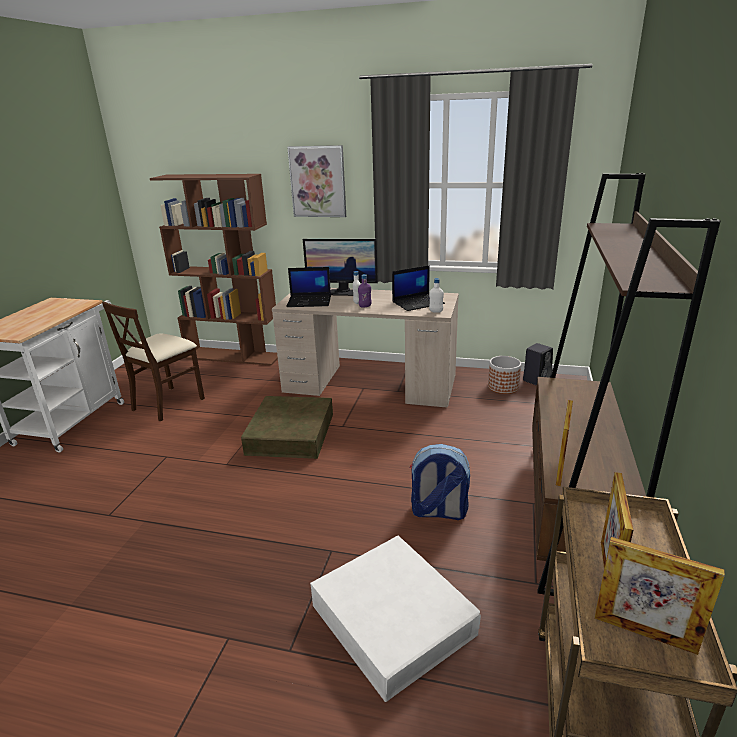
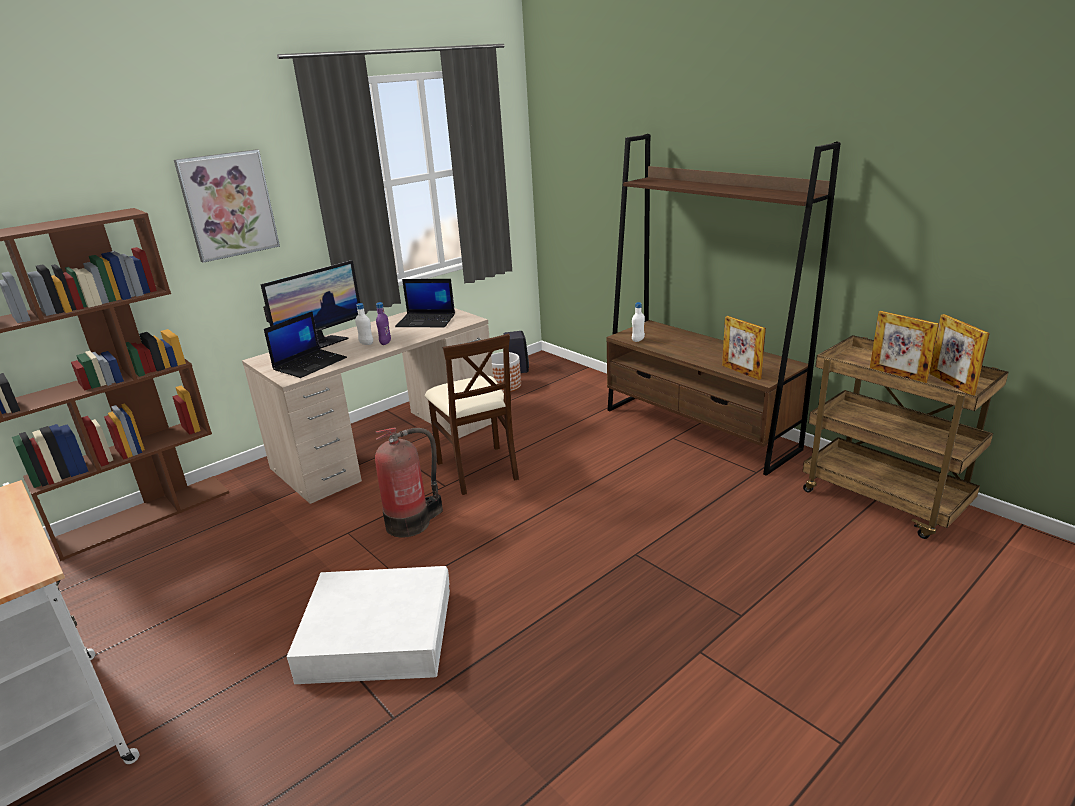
camera: 55 degrees left, 0 degrees up
beige chair [102,302,205,422] -> beige chair moved to [425,334,519,495]
brown storage box [241,396,333,459] -> fire extinguisher [375,427,443,538]
white storage box [310,536,481,702] -> white storage box moved to [286,566,450,684]
laptop [392,265,445,311] -> laptop turned 90 degrees clockwise [395,279,455,327]
backpack [410,444,470,520] -> none
white bottle [429,278,444,313] -> white bottle moved to [632,302,645,342]
picture frame [594,537,725,655] -> picture frame turned 105 degrees clockwise [929,314,990,395]

